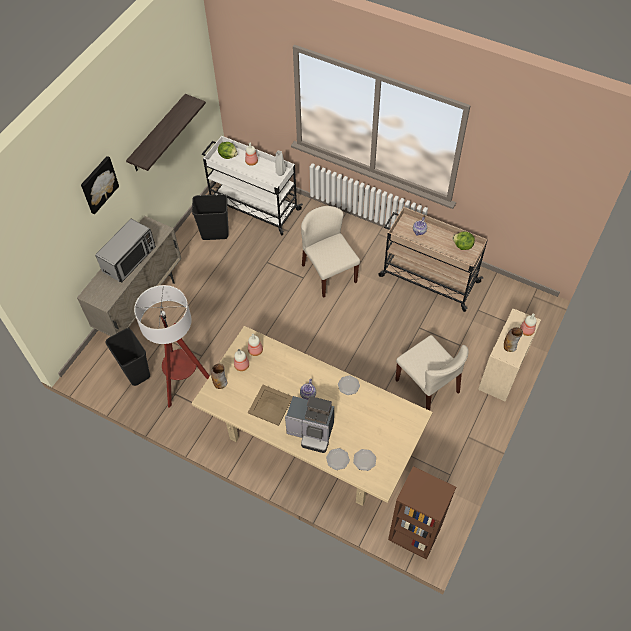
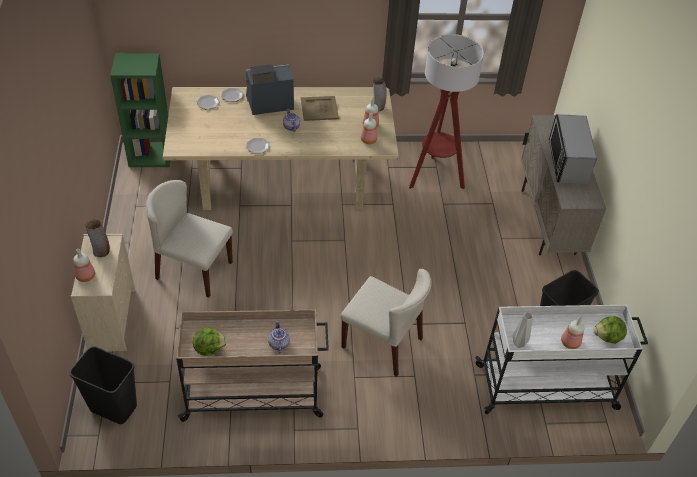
camera: 145 degrees right, 10 degrees down
picture [81,156,119,214] -> none
black trash can [105,328,150,386] -> black trash can moved to [69,346,137,424]
shelf [126,94,206,171] -> none
brown bookcase [388,466,456,560] -> green bookcase [110,53,171,167]

